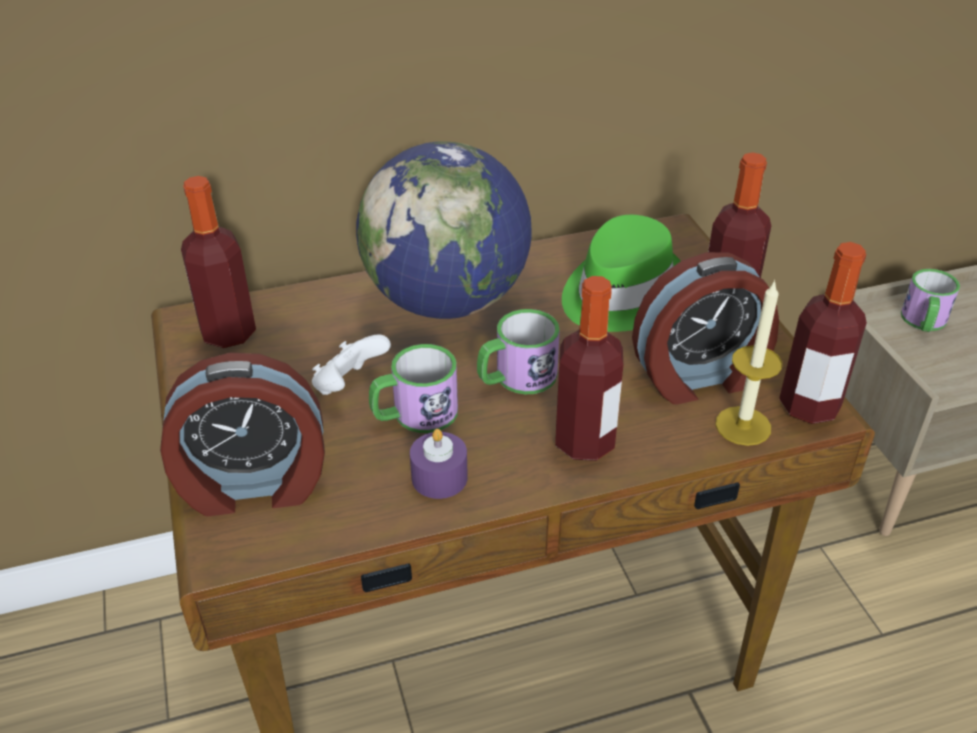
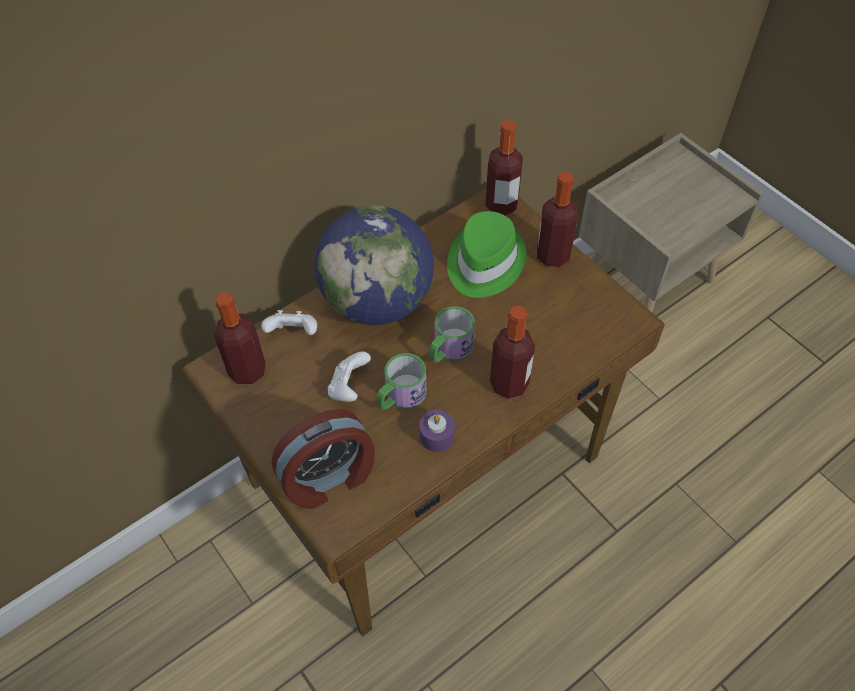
camera: 20 degrees left, 15 degrees up
alarm clock [632,252,779,405] -> none
candle [715,280,782,446] -> none
bottle [779,242,867,424] -> bottle moved to [485,120,523,216]
mug [901,269,960,332] -> none
none -> white game controller [261,310,317,335]

